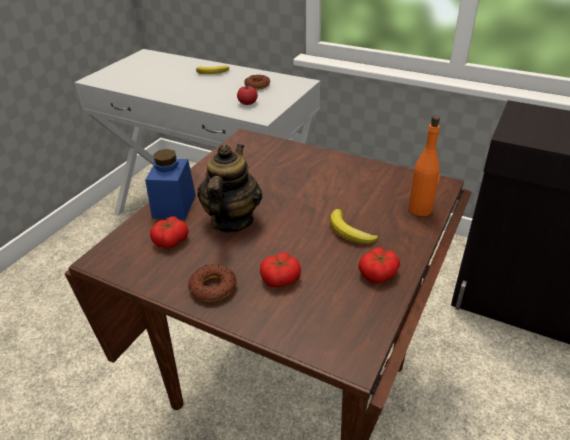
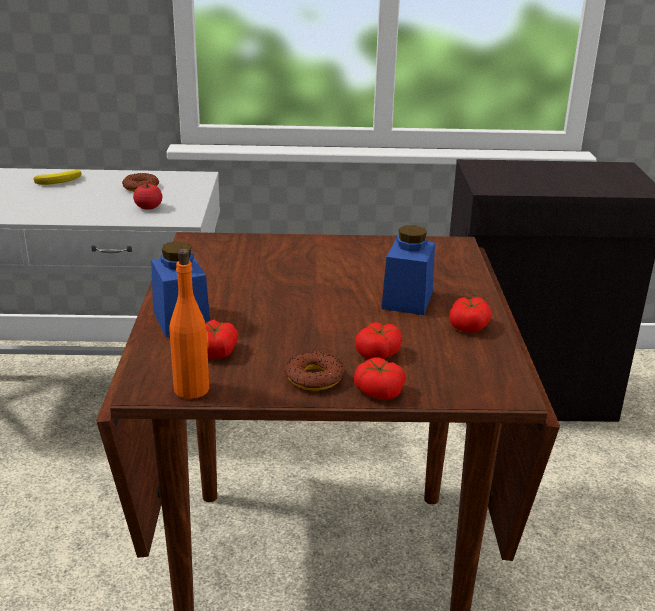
camera: 30 degrees left, 10 degrees down
teapot [197,144,262,233] -> none
banana [330,209,378,244] -> blue jar [381,225,435,315]
orange bottle [408,116,440,216] -> orange bottle moved to [169,249,209,399]
none -> tomato [354,357,406,400]

